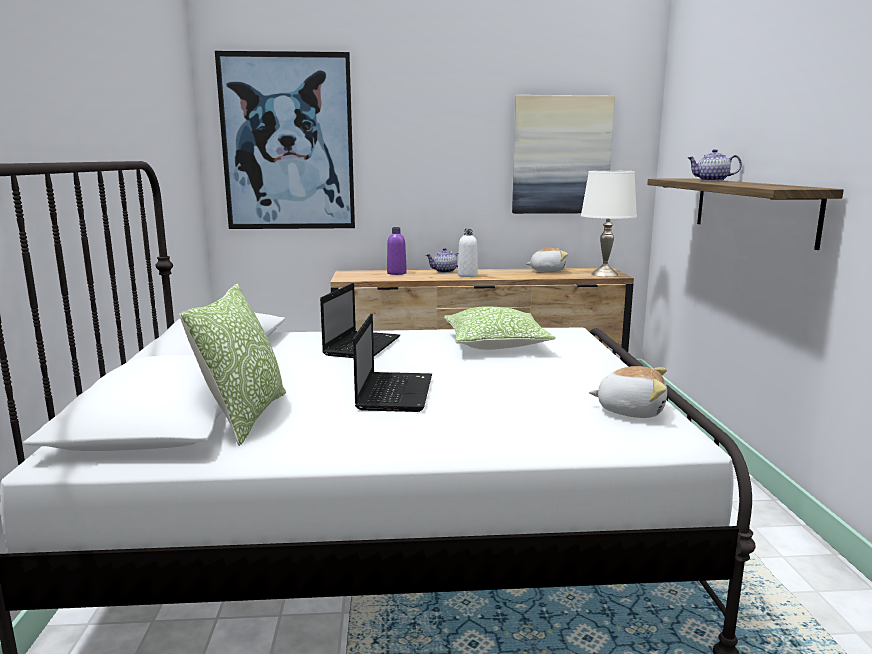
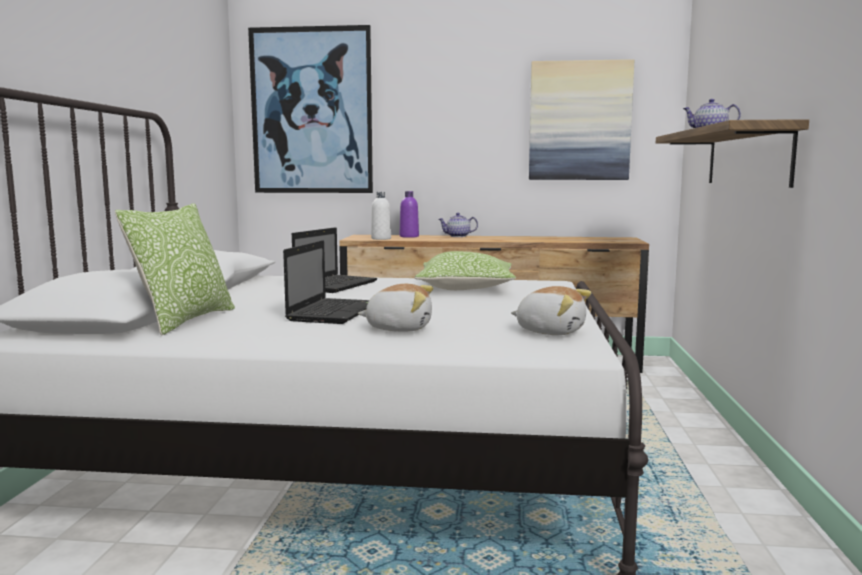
camera: 10 degrees right, 5 degrees down
white bottle [458,229,478,277] -> white bottle moved to [371,192,391,240]
plush toy [526,247,568,272] -> plush toy moved to [358,284,433,332]
white table lamp [581,170,637,277] -> none

